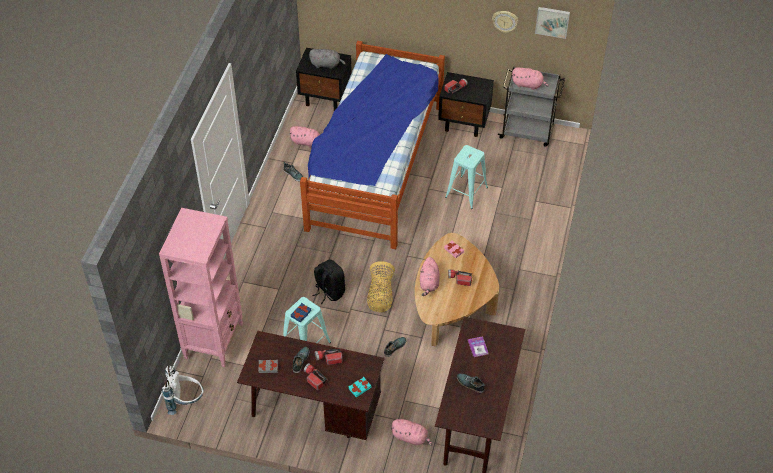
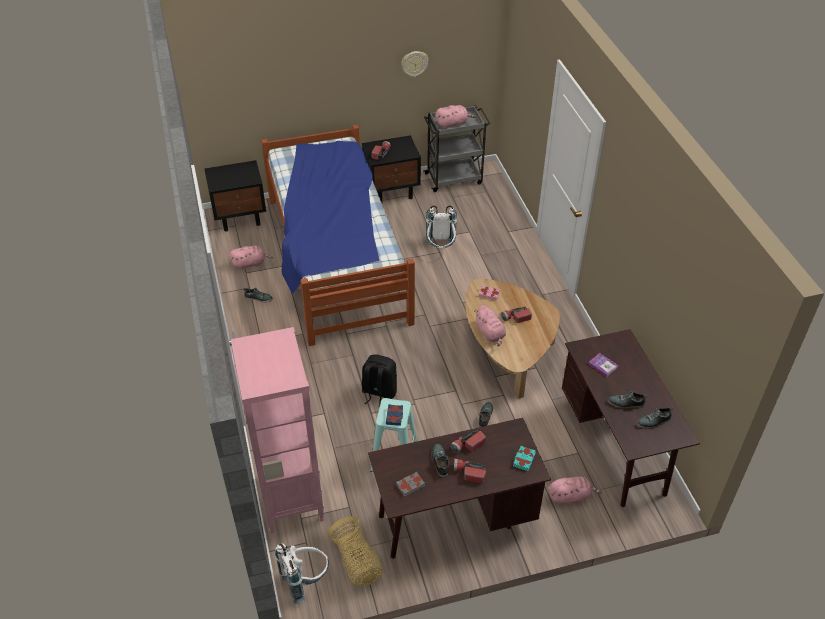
camera: 30 degrees left, 5 degrees down
grey plush toy [309,49,346,69] -> none
basket [367,261,395,312] -> basket moved to [328,516,383,587]
turquoise stool [445,145,488,209] -> white backpack [424,205,457,248]
picture [535,7,570,39] -> none
none -> shoe [637,407,673,429]

